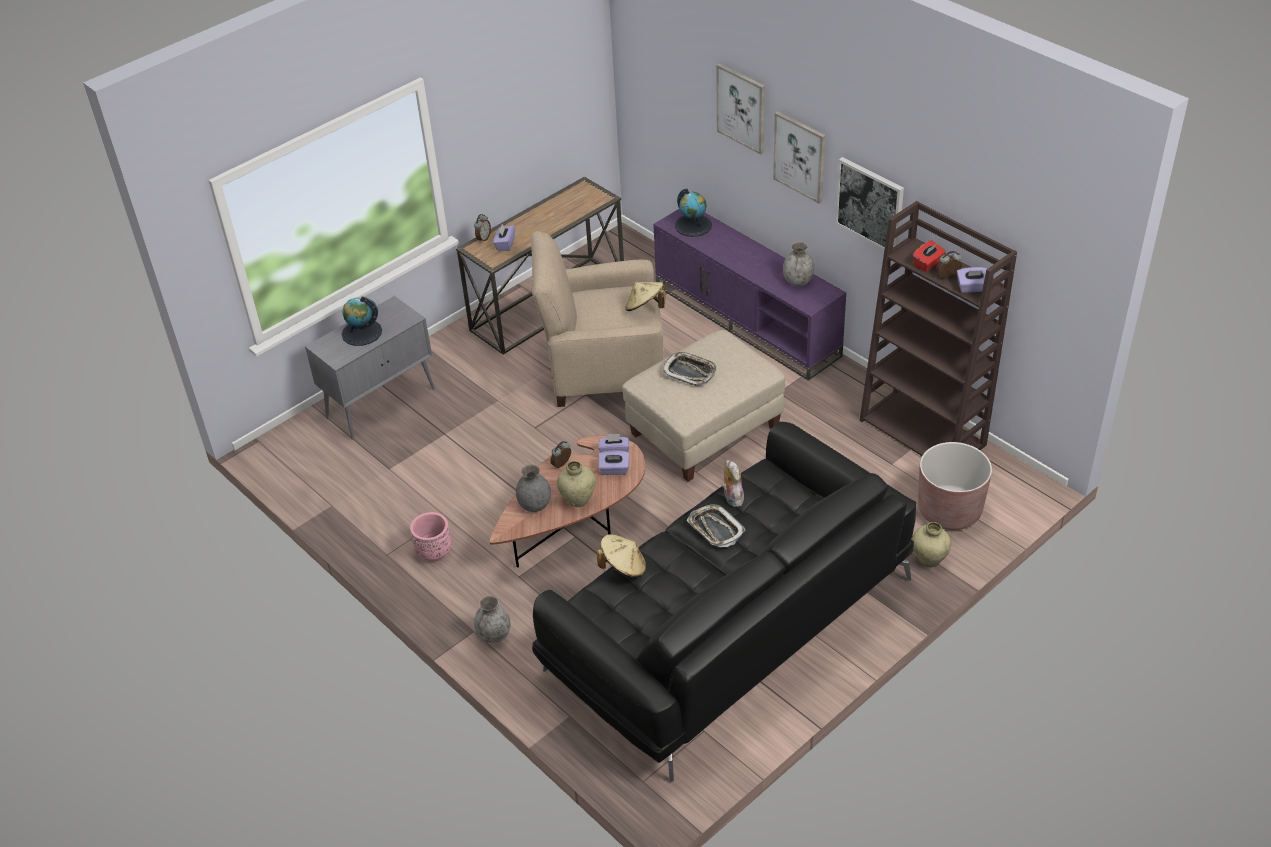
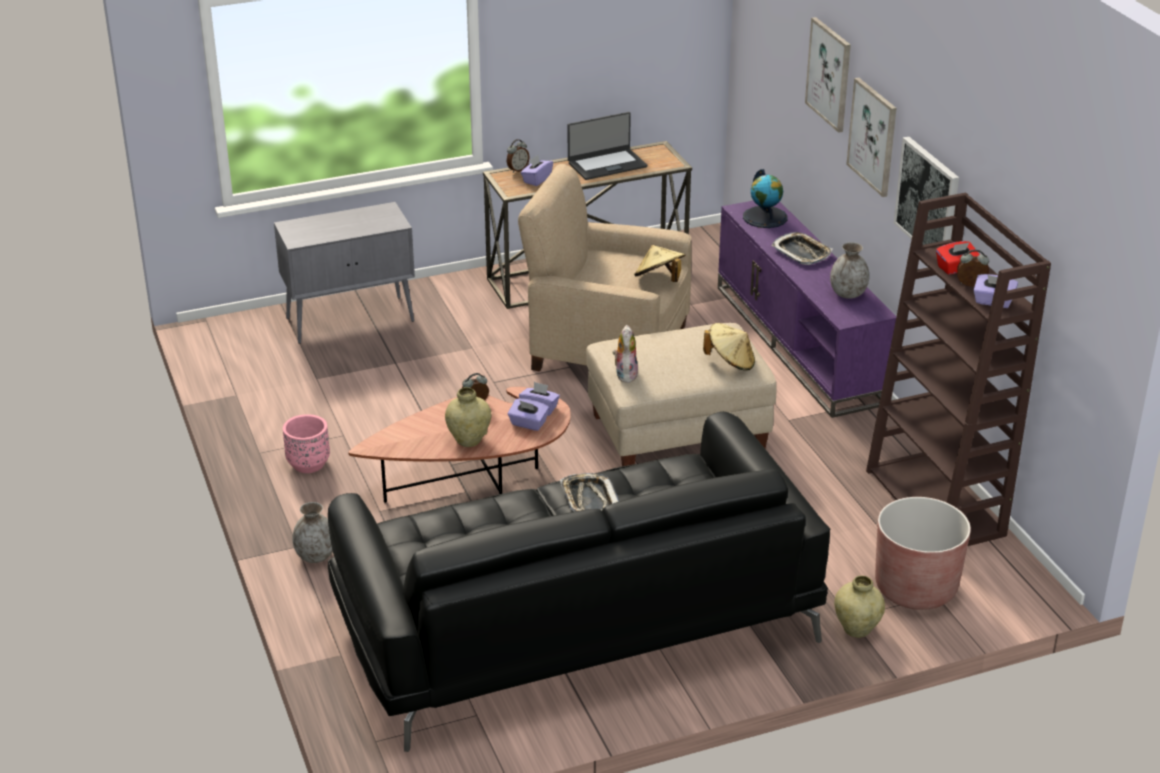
camera: 20 degrees right, 10 degrees down
globe [342,296,382,346] -> none
grey vase [516,464,551,512] -> none
beige hat [597,534,646,577] -> beige hat moved to [703,323,755,371]
tray [663,352,717,386] -> tray moved to [771,232,832,265]
plush toy [722,460,746,507] -> plush toy moved to [613,325,638,383]
none -> laptop [568,112,647,180]

